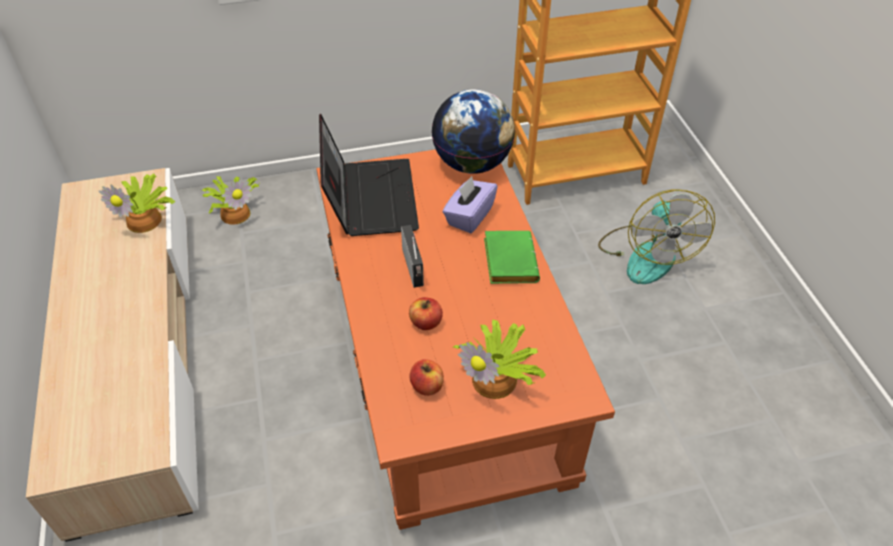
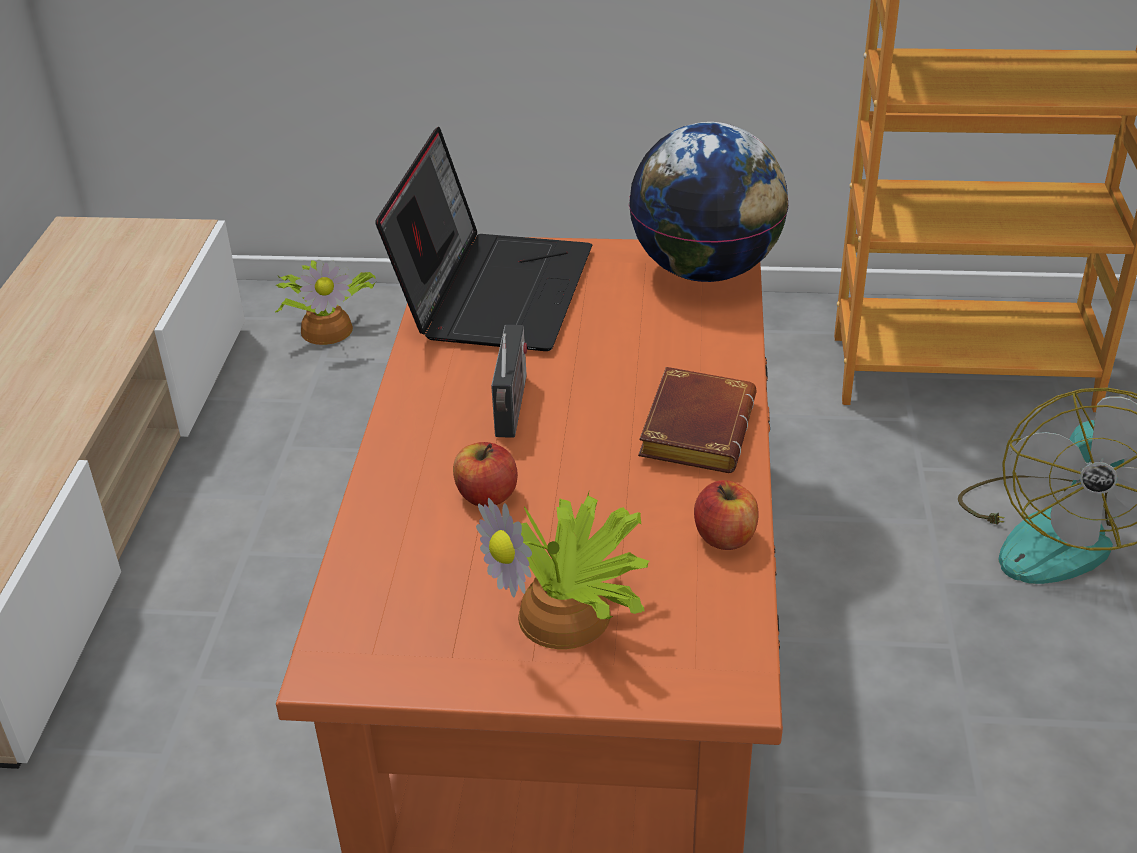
camera: 20 degrees right, 10 degrees down
potted plant [98,173,175,233] -> none
apple [410,359,444,396] -> apple moved to [694,480,758,550]
purple tissue box [443,176,498,233] -> none
green book [484,231,540,284] -> brown book [638,367,756,473]

